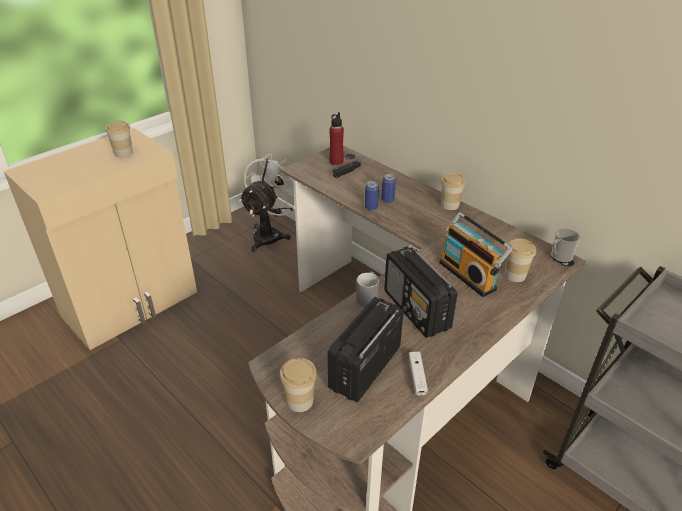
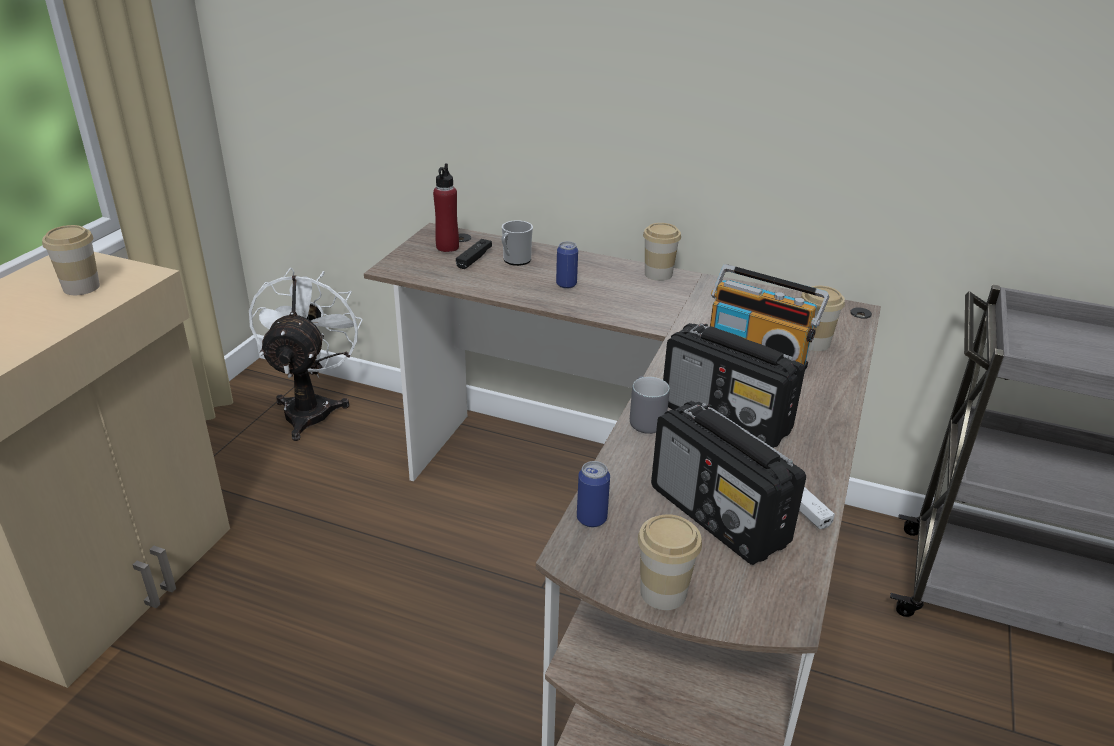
camera: 25 degrees left, 5 degrees down
radio [328,297,404,402] -> radio turned 45 degrees counterclockwise [651,401,806,565]
can [365,181,379,211] -> can moved to [577,461,610,528]
mug [551,229,580,263] -> mug moved to [501,220,533,266]

